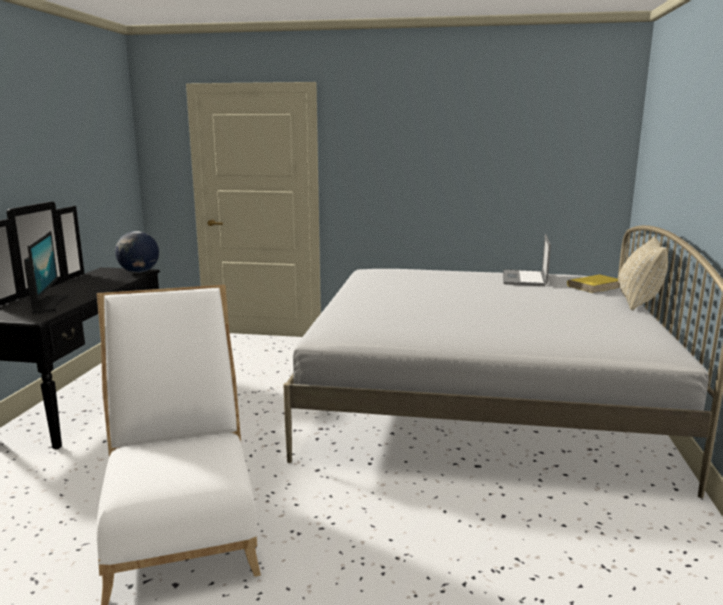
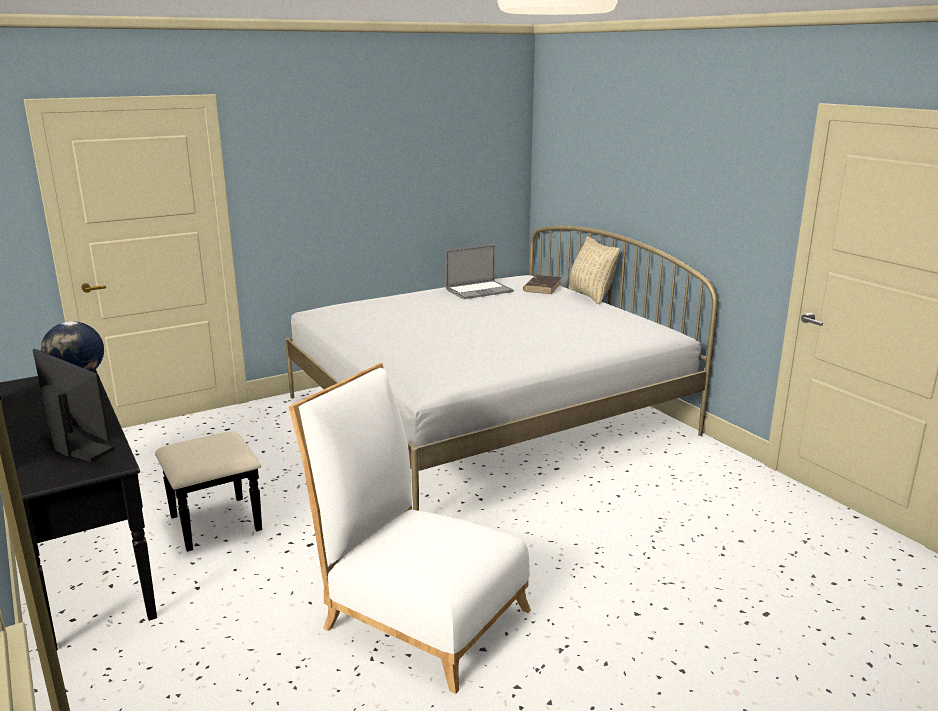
camera: 40 degrees left, 5 degrees up
laptop [503,234,551,286] -> laptop turned 90 degrees counterclockwise [445,244,514,299]
yellow book [567,275,620,293] -> brown book [523,275,561,294]

